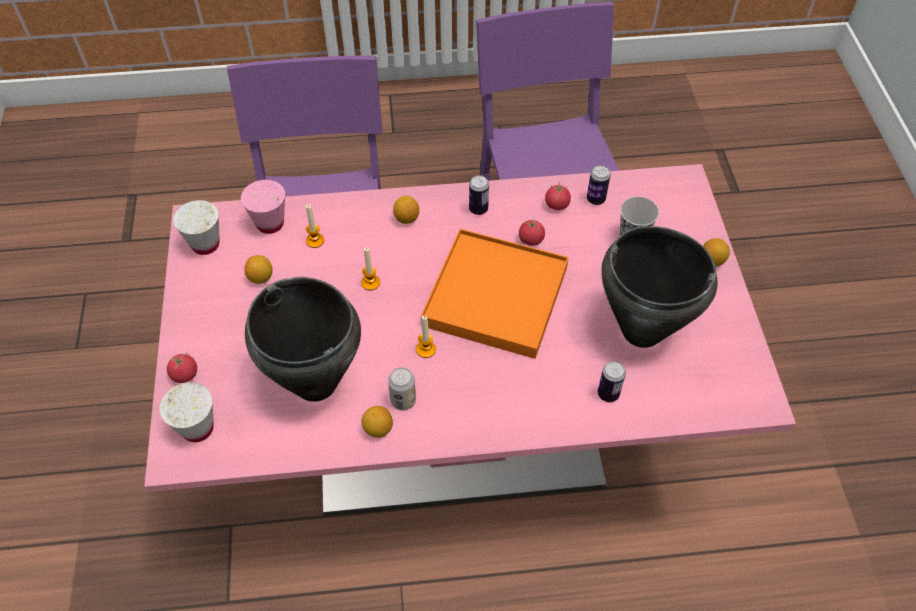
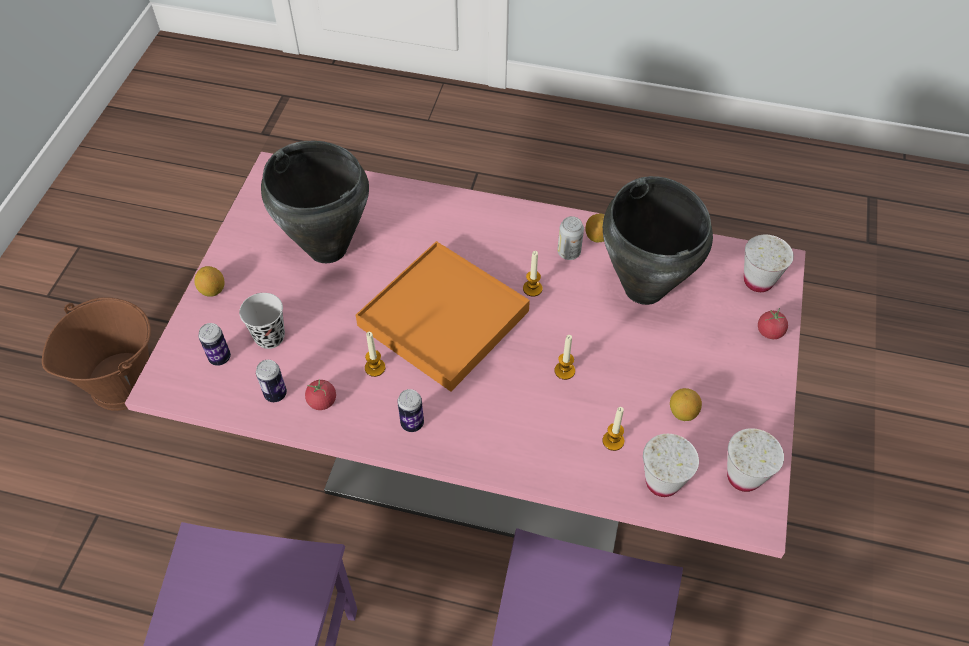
camera: 160 degrees left, 0 degrees up
pink cup [241,180,285,234] -> white cup [643,434,699,497]
lemon [393,196,419,224] -> none
tomato [519,218,545,246] -> candle [365,332,386,377]
can [598,361,626,402] -> can moved to [198,323,231,366]
none -> brown bucket [42,297,151,411]

